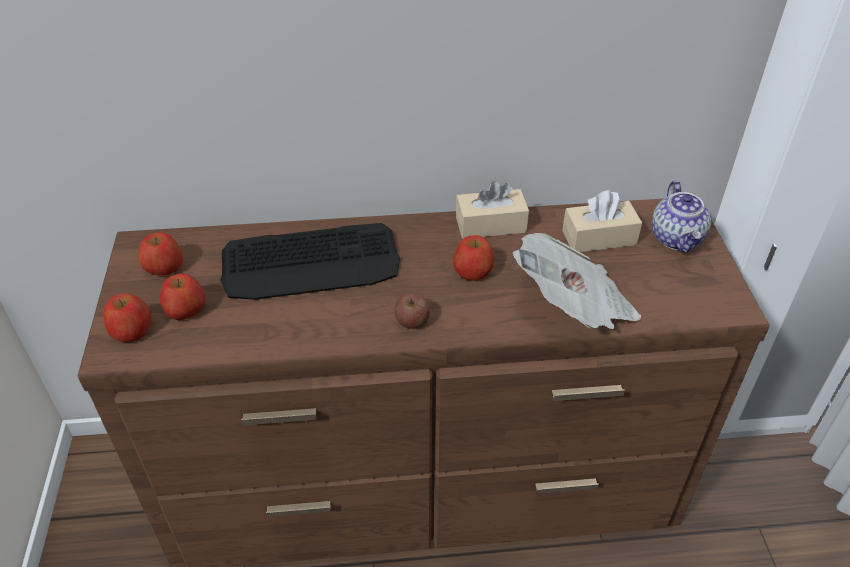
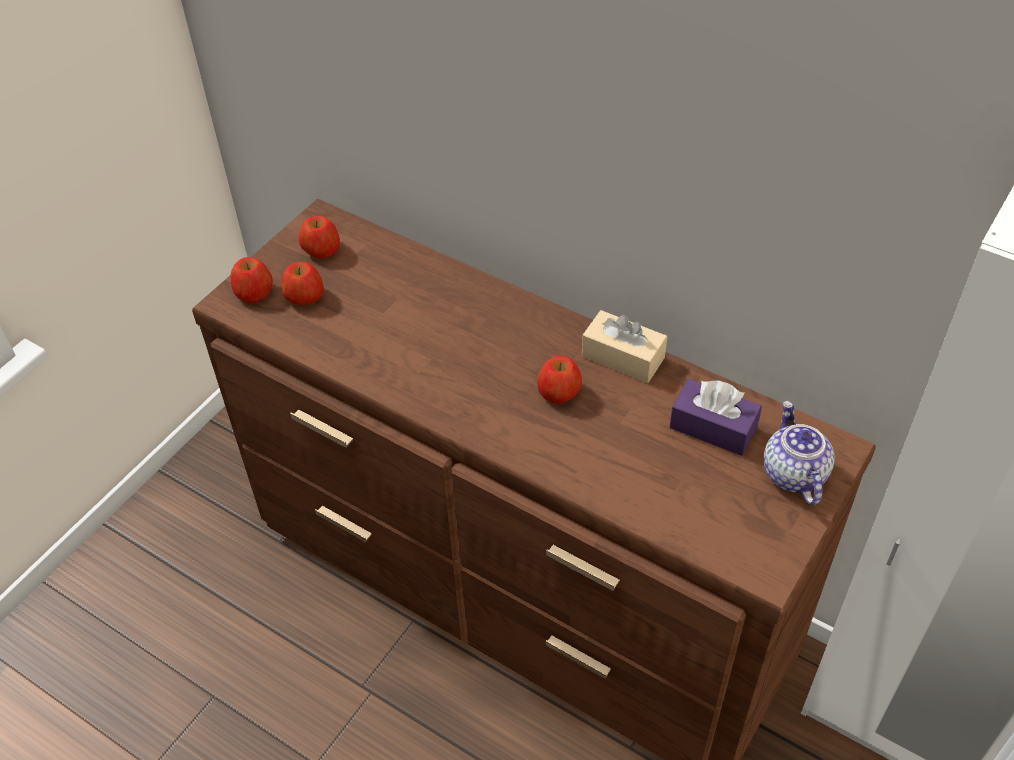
camera: 40 degrees right, 5 degrees up
keyboard [220,223,400,300] -> none
apple [394,293,430,329] -> none
newspaper [513,233,641,329] -> none
beige tissue box [562,190,642,252] -> purple tissue box [670,379,762,456]
teapot [651,181,711,253] -> teapot turned 135 degrees clockwise [763,401,835,505]

